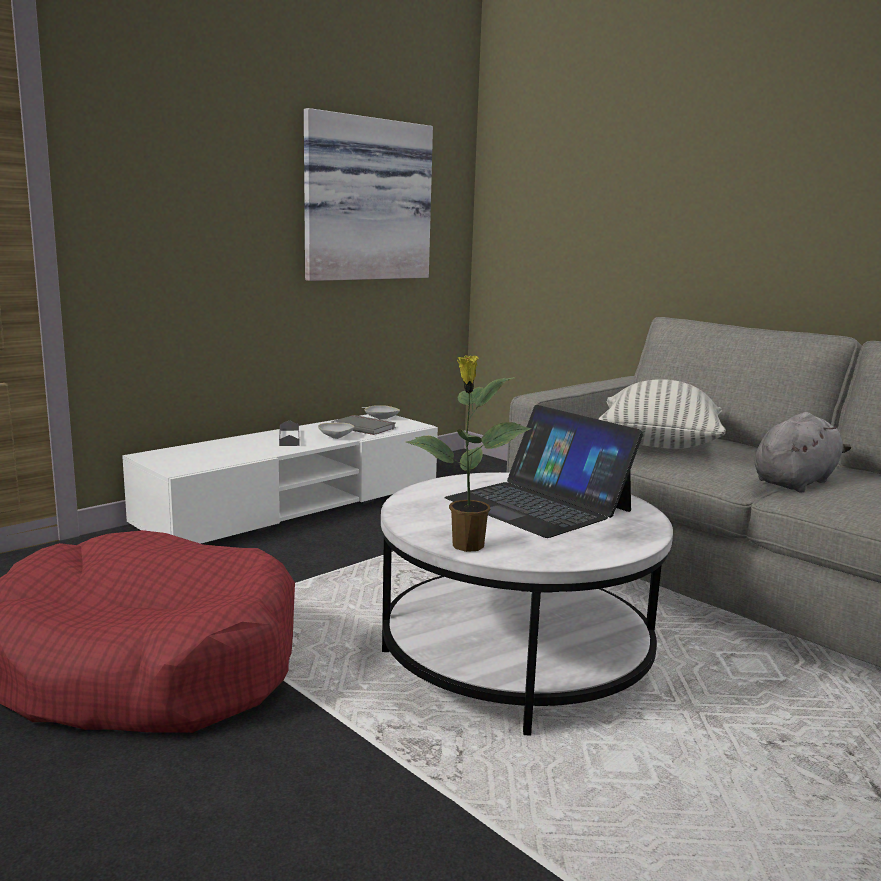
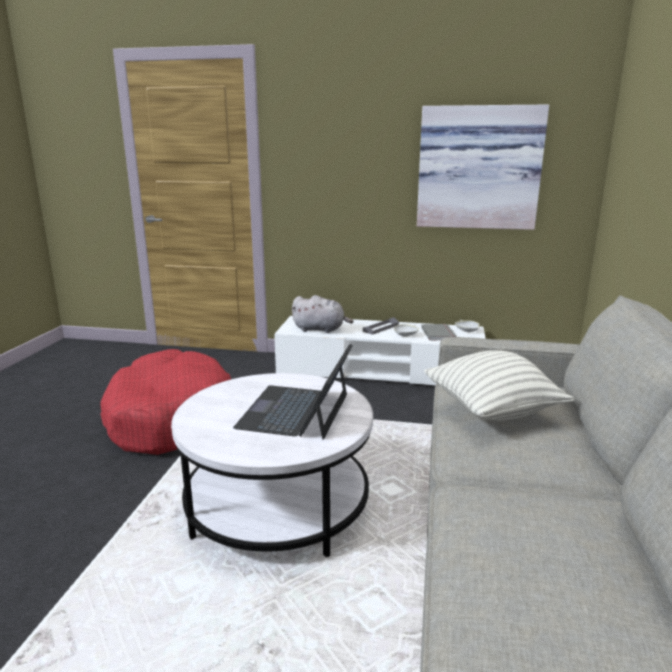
camera: 55 degrees right, 5 degrees up
potted plant [406,355,531,552] -> none
grey plush toy [755,412,851,493] -> grey plush toy moved to [291,295,353,333]

